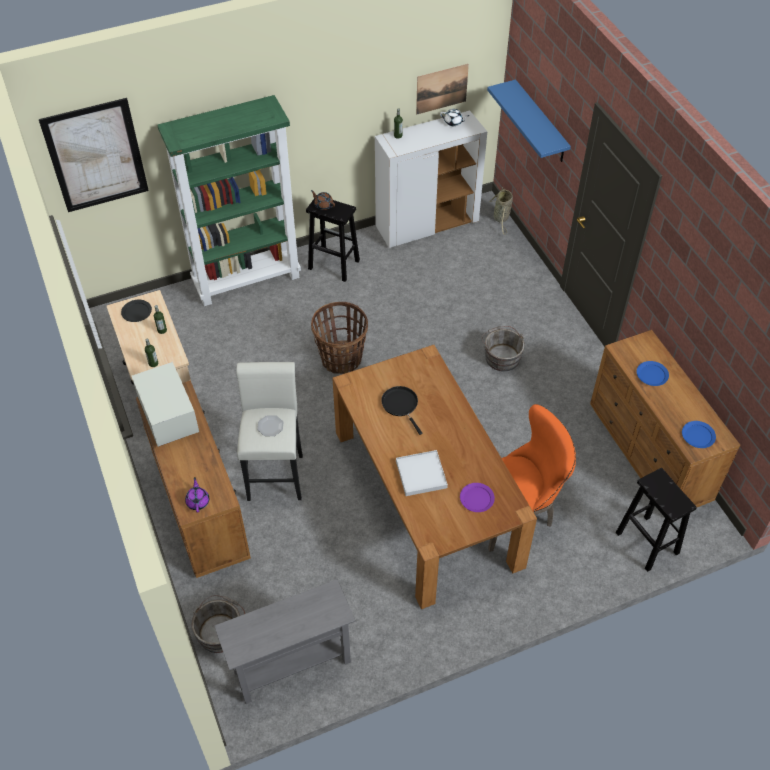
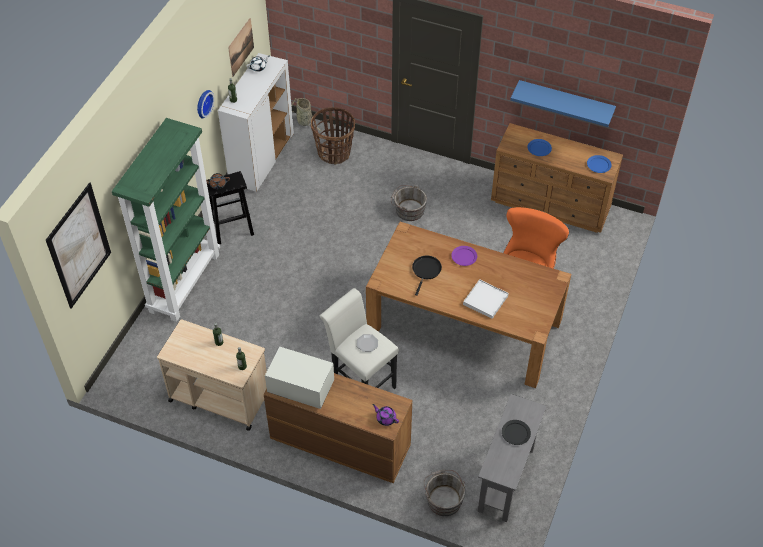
camera: 45 degrees left, 0 degrees up
black plate [121,300,152,322] -> black plate moved to [502,420,531,445]
basket [311,302,368,374] -> basket moved to [311,107,355,165]
black frying pan [381,386,422,435] -> black frying pan turned 90 degrees clockwise [412,255,442,296]
purple plate [460,483,495,512] -> purple plate moved to [451,246,477,266]
blue shelf [487,79,571,162] -> blue shelf moved to [510,80,616,127]
black stool [616,468,697,572] -> none
none -> wall clock [197,90,215,119]

